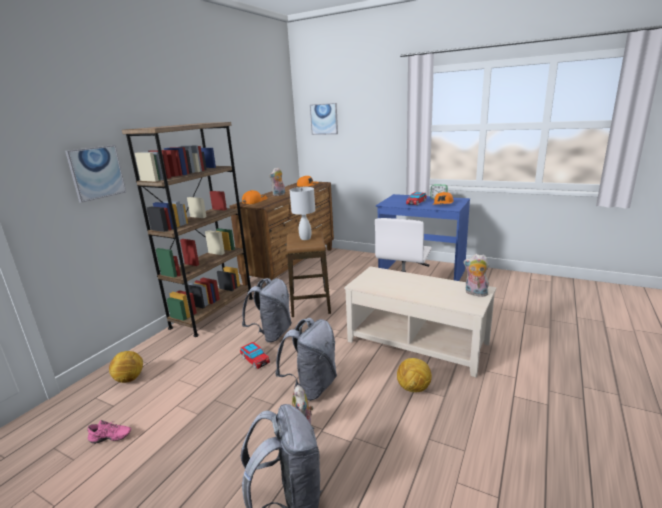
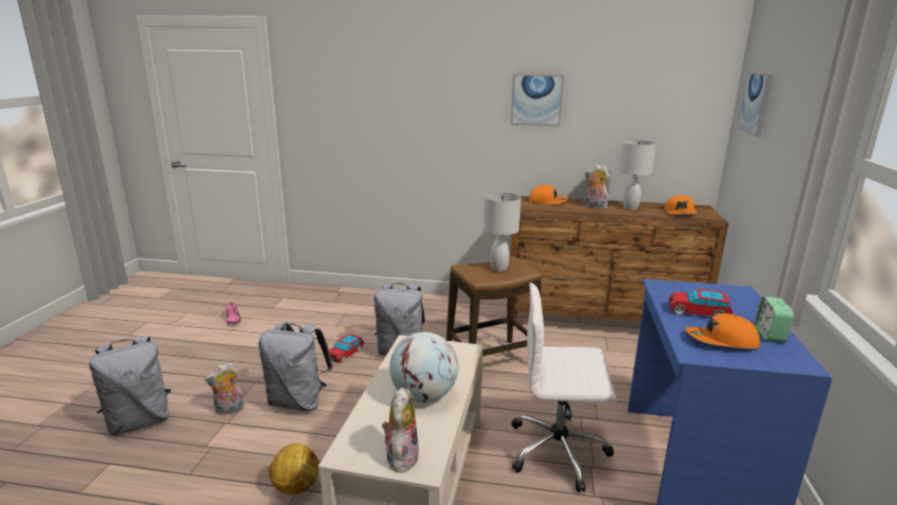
camera: 70 degrees right, 0 degrees up
picture [65,145,126,203] -> picture moved to [511,74,564,126]
football [109,351,143,383] -> none
brown bookcase [122,122,253,337] -> none
none -> globe [390,332,458,403]
none -> white table lamp [619,140,656,210]

